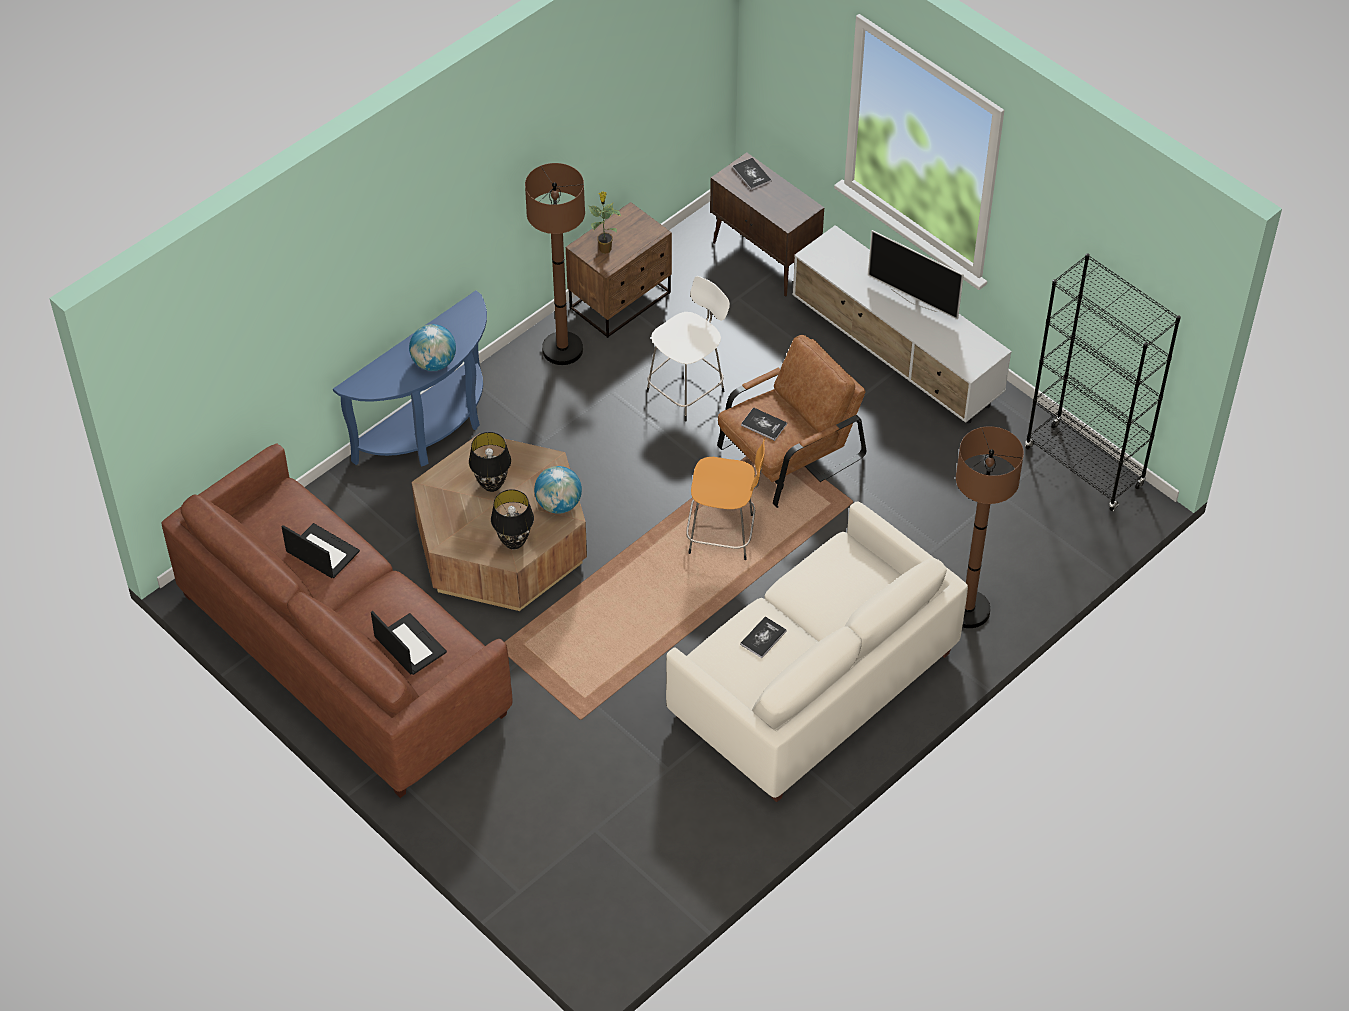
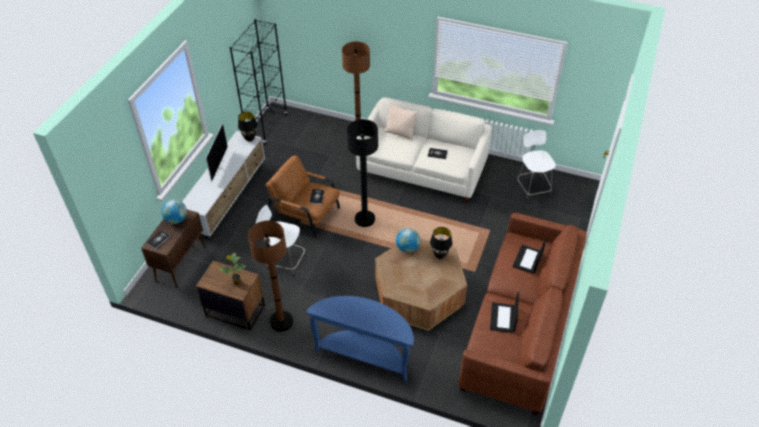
camera: 115 degrees left, 5 degrees down
globe [409,324,456,371] -> globe moved to [162,200,187,224]
black table lamp [469,432,511,492] -> black table lamp moved to [238,112,257,141]
orange stool [686,438,765,560] -> black floor lamp [347,119,378,227]
none -> beige pillow [385,103,418,140]
none -> white stool [516,130,556,202]

